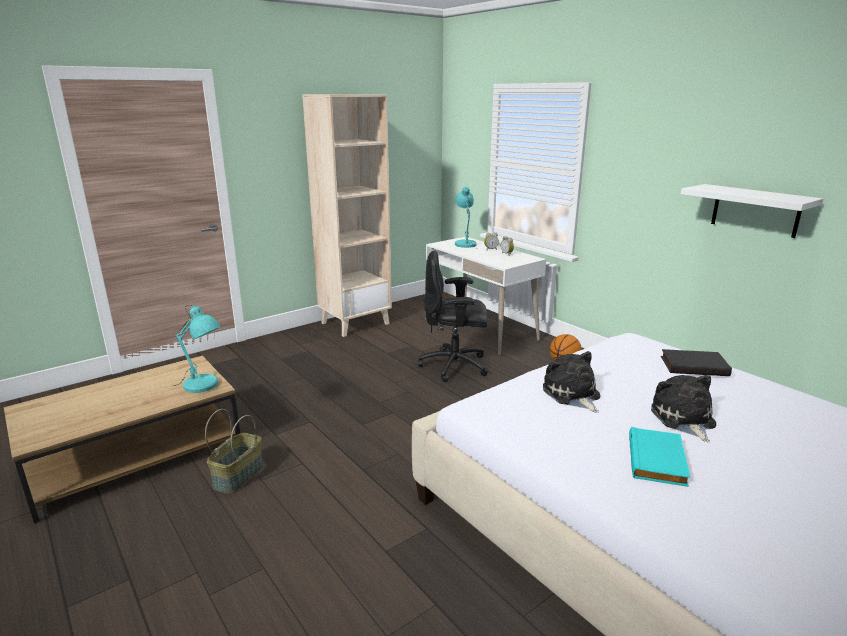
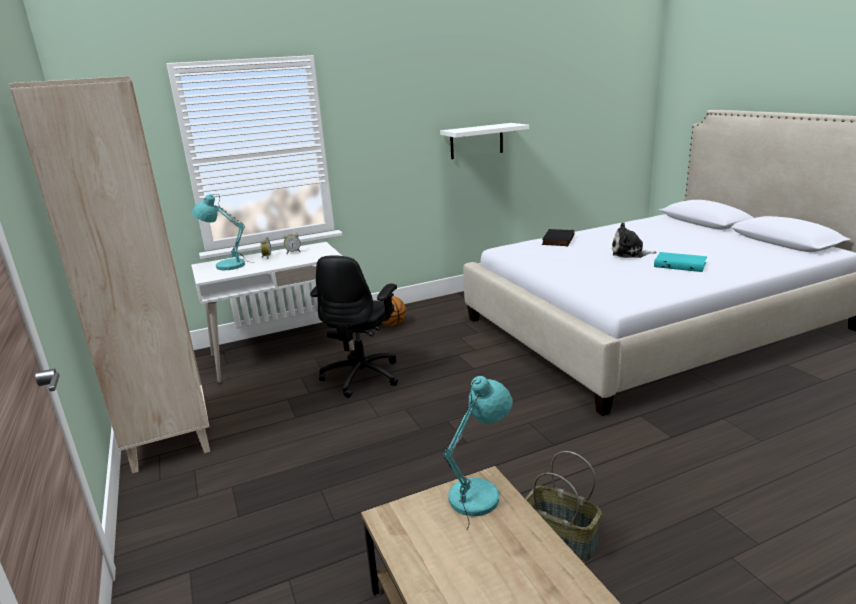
camera: 75 degrees left, 0 degrees up
plush toy [543,351,600,413] -> none

